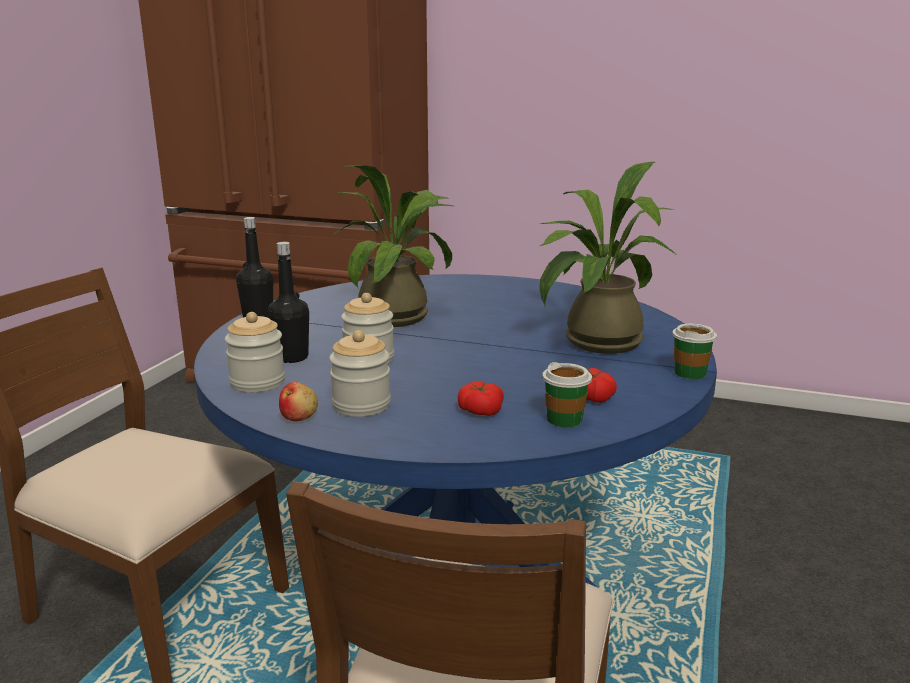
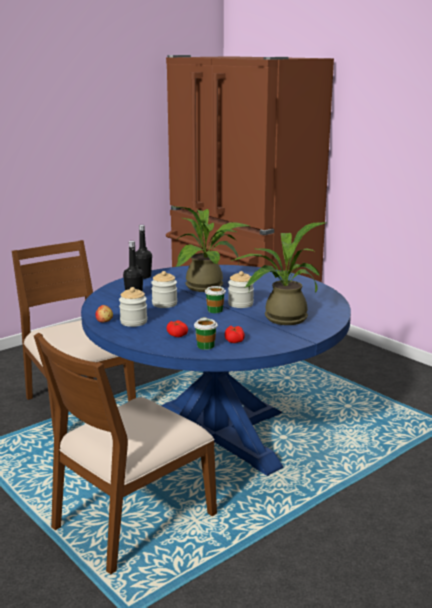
camera: 30 degrees right, 0 degrees up
jar [225,312,285,393] -> jar moved to [228,271,254,308]
cup [672,324,717,379] -> cup moved to [205,286,226,313]

